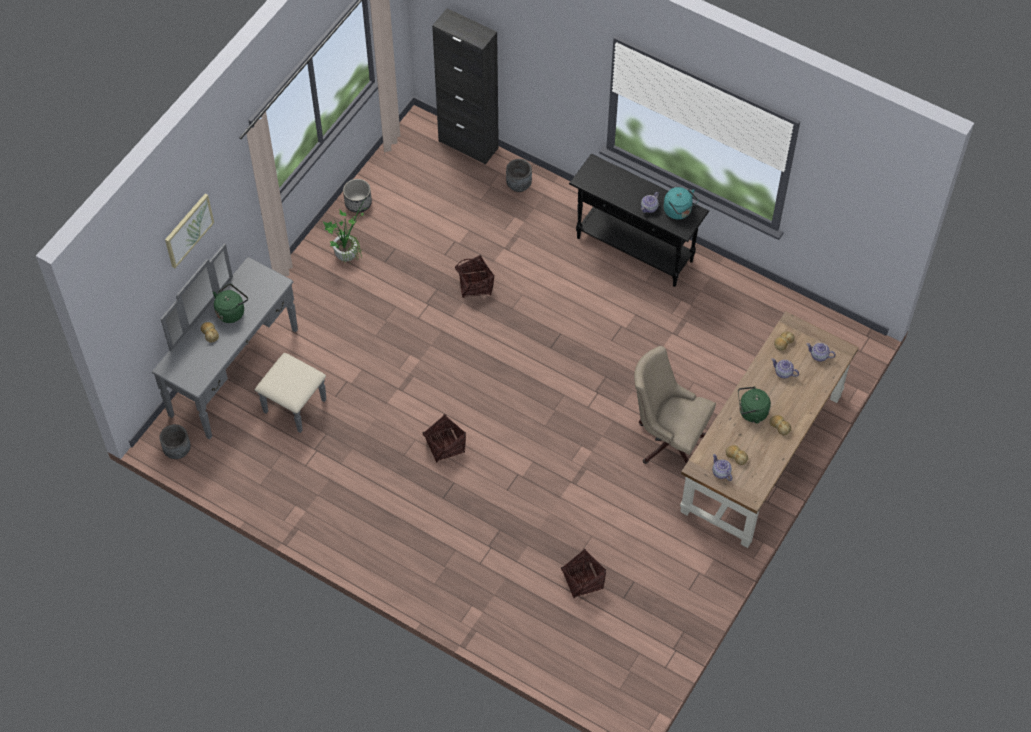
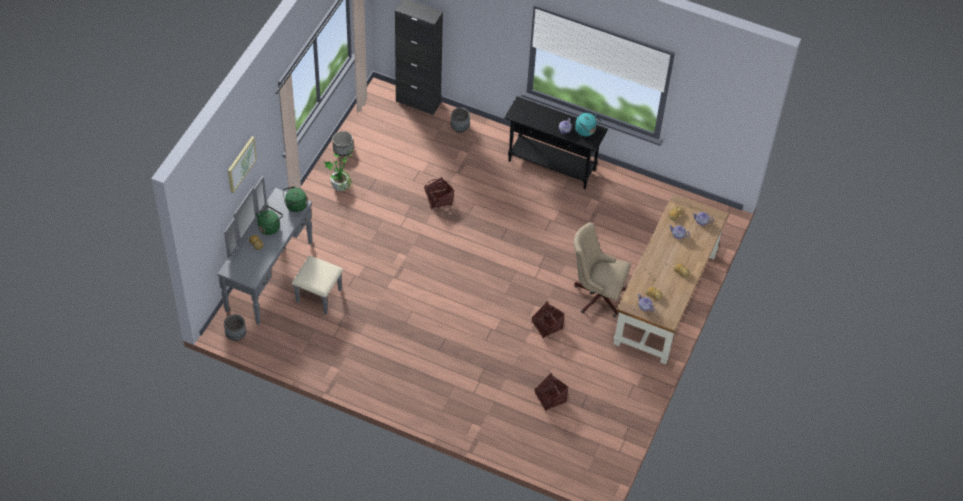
camera: 10 degrees left, 5 degrees down
basket [423,414,466,463] -> basket moved to [532,301,564,338]
green kettle [738,386,771,424] -> green kettle moved to [283,186,307,212]

